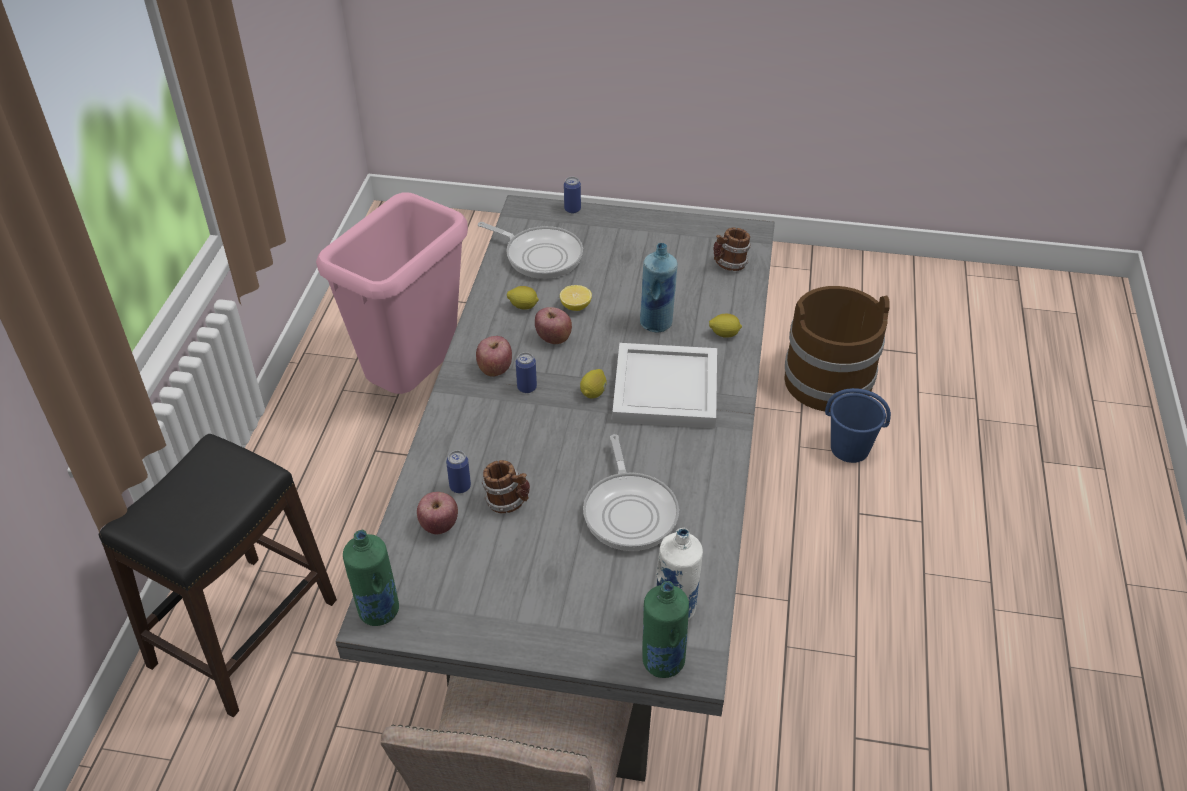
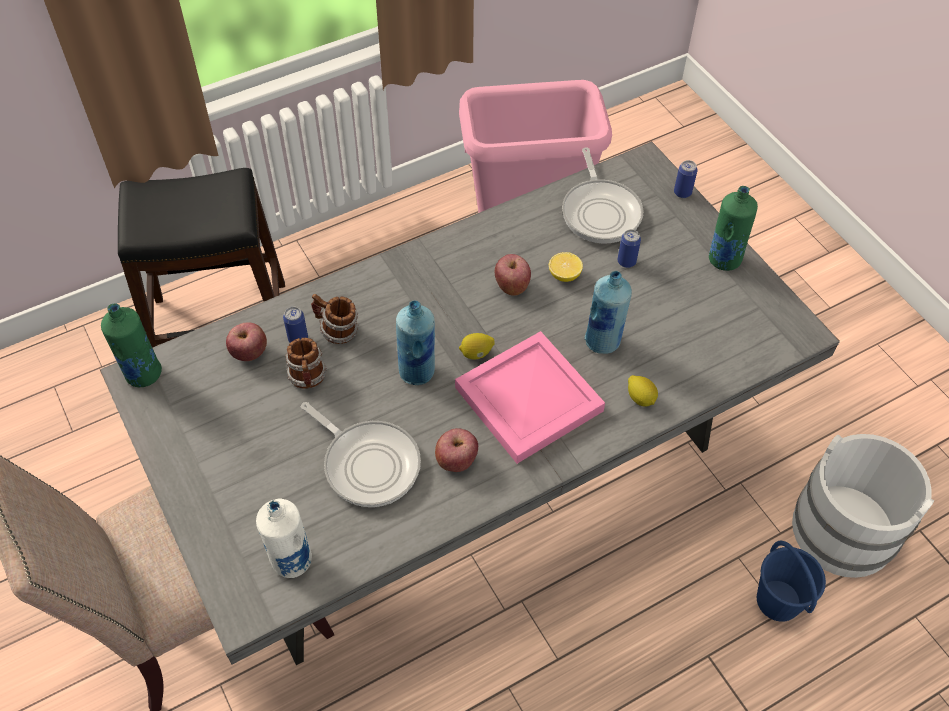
camera: 50 degrees right, 10 degrees up
apple [476,336,512,377] -> apple moved to [435,428,478,472]
lemon [507,286,539,310] -> none
can [516,352,537,393] -> can moved to [618,229,641,268]
frying pan [583,434,679,551] -> frying pan turned 90 degrees counterclockwise [301,402,421,507]
white tray [612,343,717,429] -> pink tray [455,331,605,464]
green bottle [642,581,689,678] -> green bottle moved to [709,186,758,271]
mug [713,228,751,271] -> mug moved to [311,294,358,344]
brown bucket [784,286,890,412] -> white bucket [792,434,934,578]
none -> blue bottle [396,300,435,385]

